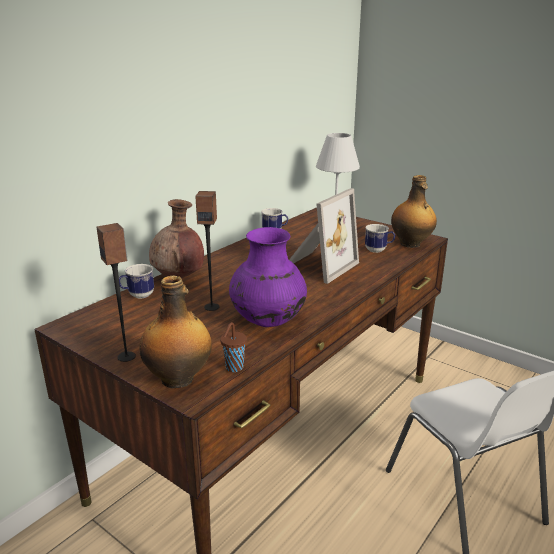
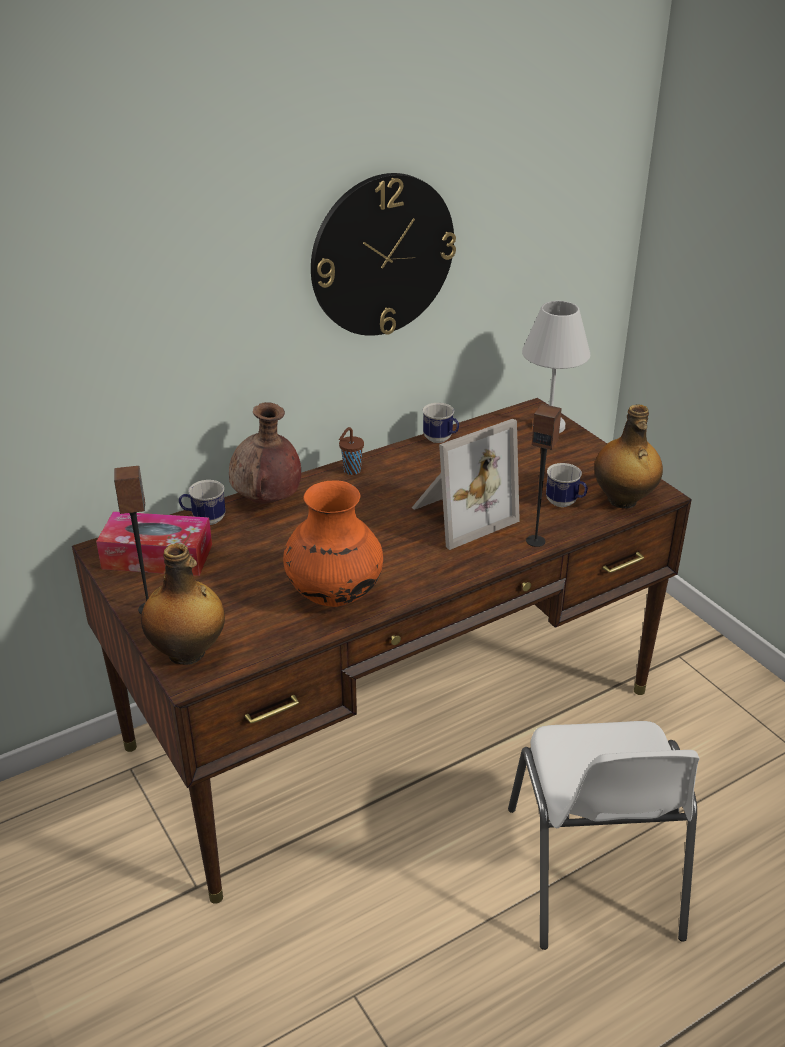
camera: 20 degrees right, 10 degrees up
speaker [195,191,219,311] -> speaker moved to [526,404,562,547]
brown cup [220,322,247,372] -> brown cup moved to [339,427,364,475]
purple vase [229,227,307,327] -> orange vase [283,480,383,607]
none -> tissue box [96,511,212,576]
none -> wall clock [311,173,456,336]

